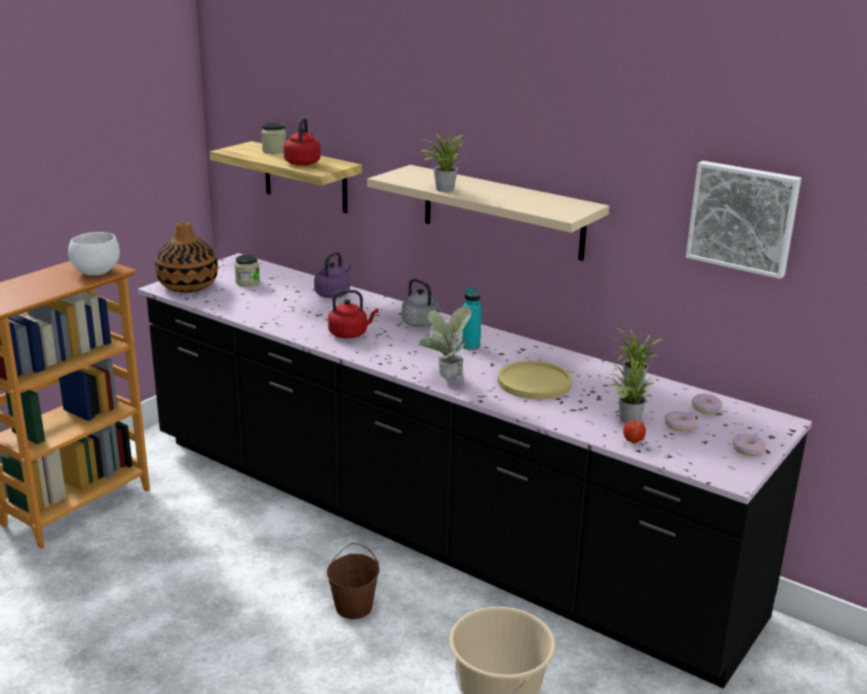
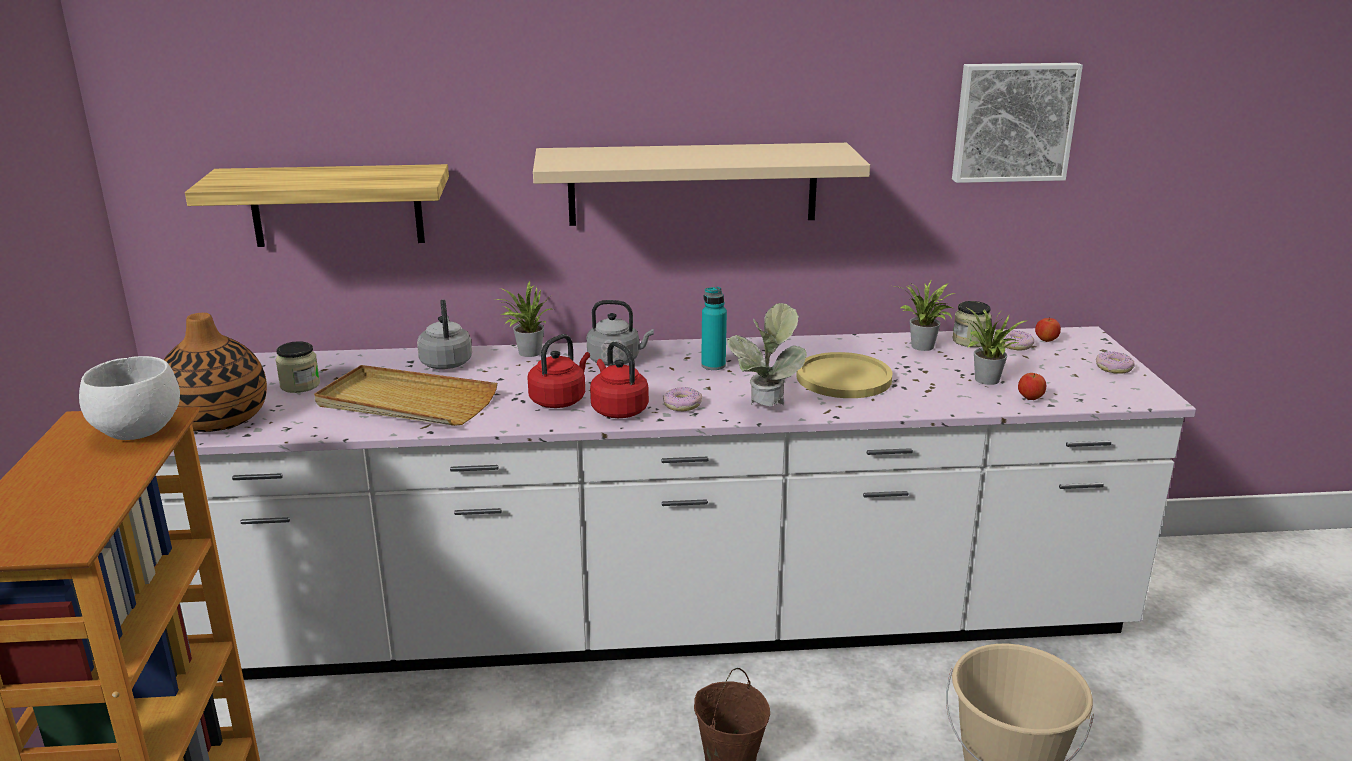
camera: 40 degrees left, 0 degrees up
black counter [138,253,812,689] -> white counter [155,326,1196,681]
jar [261,123,286,154] -> jar moved to [952,301,992,347]
red kettle [283,117,321,166] -> red kettle moved to [590,342,649,418]
purple kettle [314,252,351,298] -> grey kettle [417,300,472,369]
potted plant [420,134,467,192] -> potted plant moved to [496,282,554,357]
donut [664,411,697,431] -> donut moved to [663,387,702,411]
none -> beige tray [314,365,497,426]
none -> apple [1035,317,1061,342]

